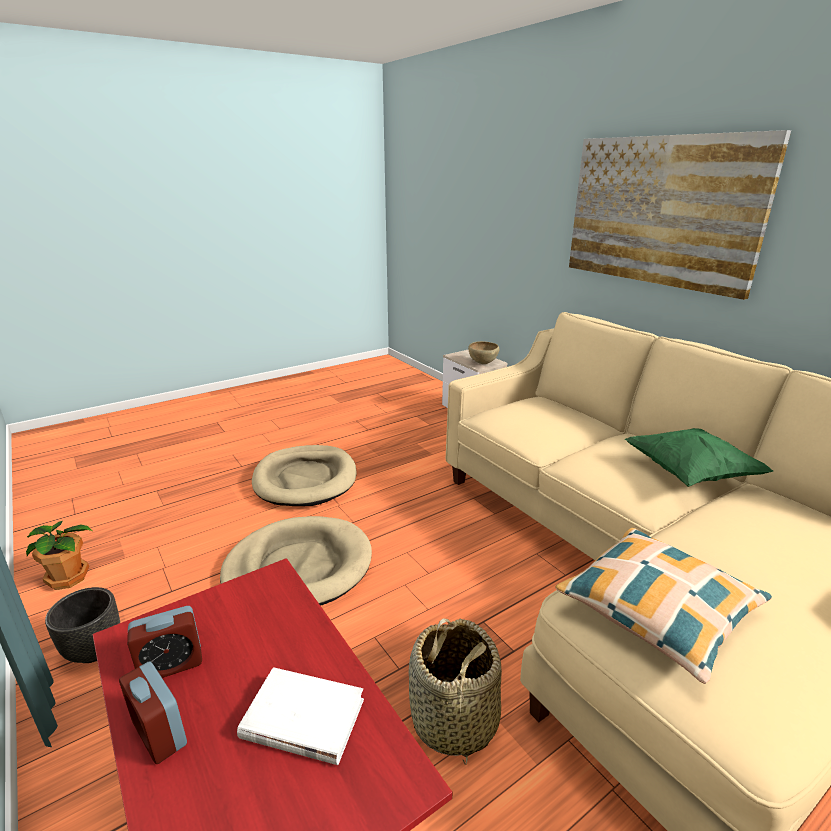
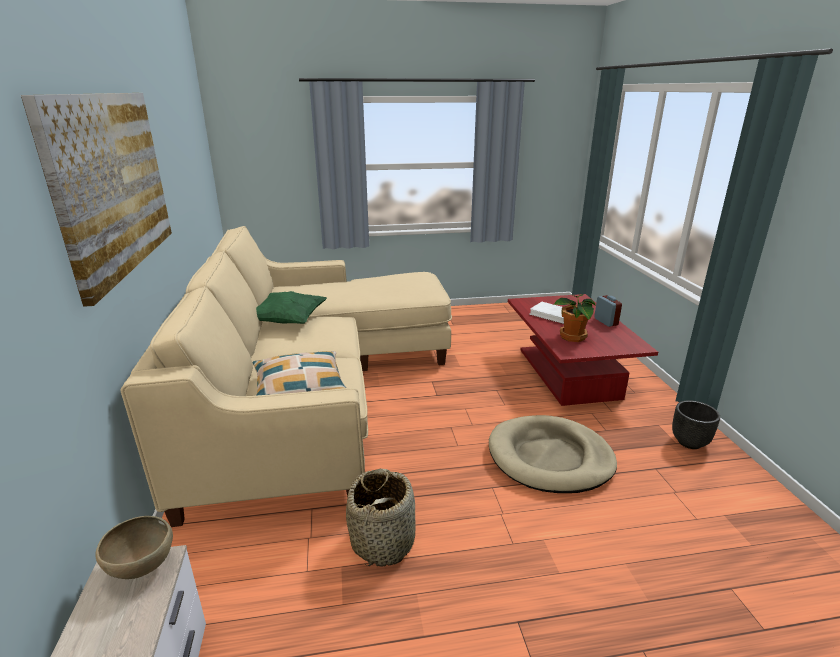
camera: 155 degrees left, 0 degrees up
potted plant [26,521,92,590] -> potted plant moved to [554,294,596,342]
alarm clock [127,606,202,678] -> none
beige dog bed [252,445,357,506] -> none
basket [409,619,502,765] -> basket moved to [346,468,415,566]
pillow [555,528,772,684] -> pillow moved to [252,351,346,395]

